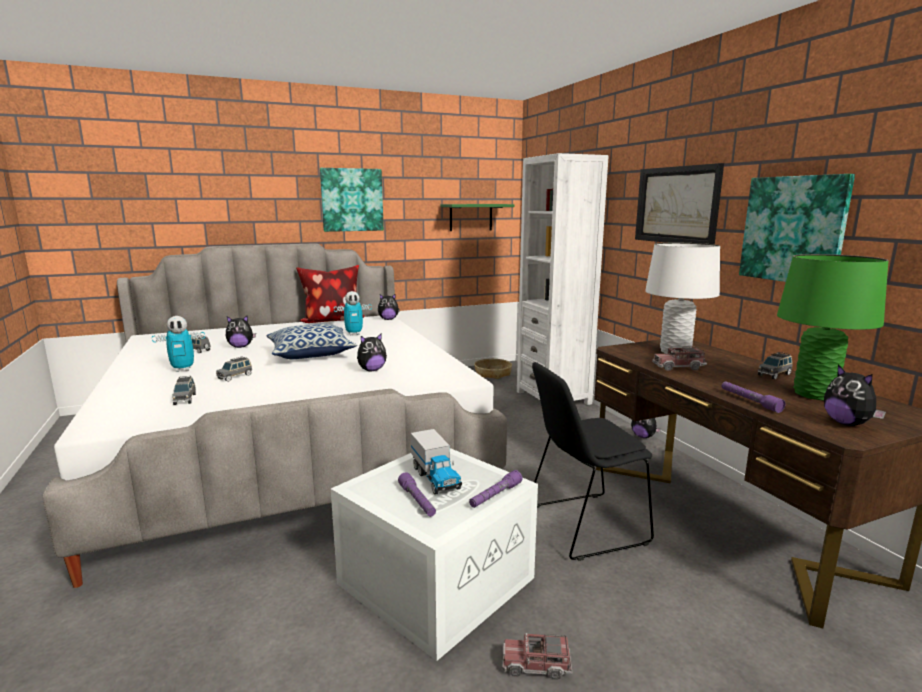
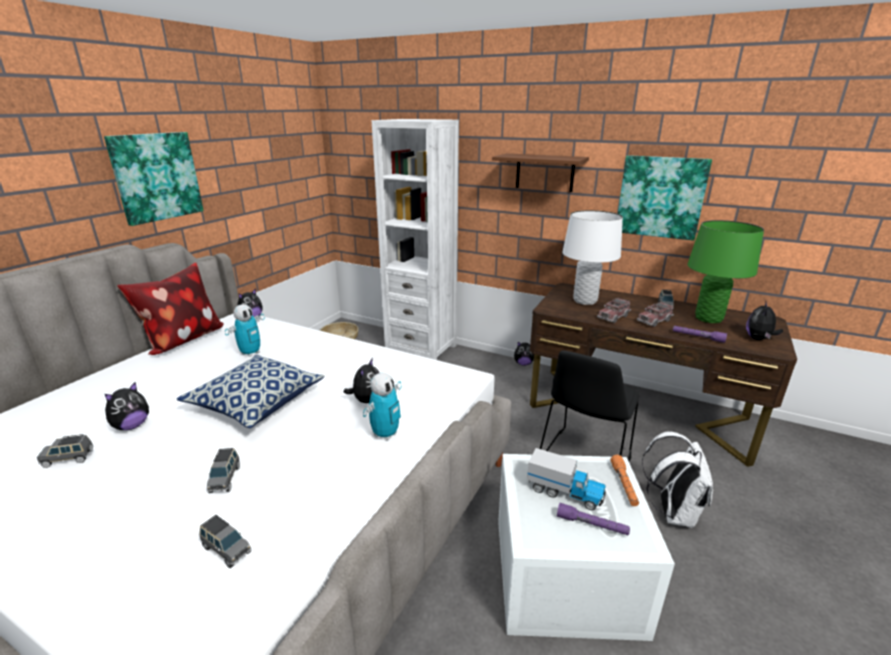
camera: 40 degrees left, 10 degrees up
toy robot [152,316,205,372] -> toy robot moved to [363,373,402,441]
green shelf [440,204,515,231] -> none
purple flashlight [469,470,522,508] -> orange flashlight [610,455,639,506]
toy truck [502,633,572,680] -> toy truck moved to [637,301,674,327]
picture [635,163,724,244] -> brown shelf [492,153,589,192]
plush toy [824,365,886,426] -> plush toy turned 90 degrees clockwise [746,302,783,340]
none -> white backpack [642,431,713,528]

